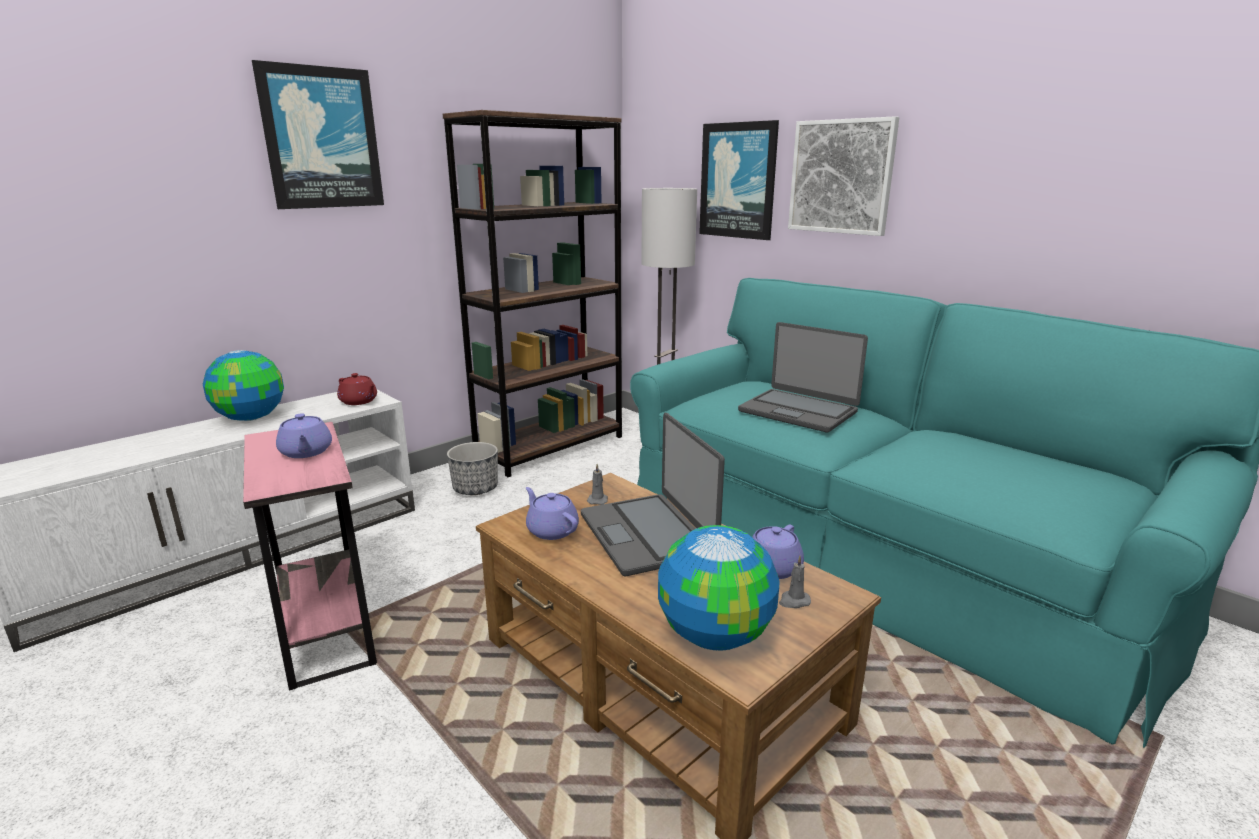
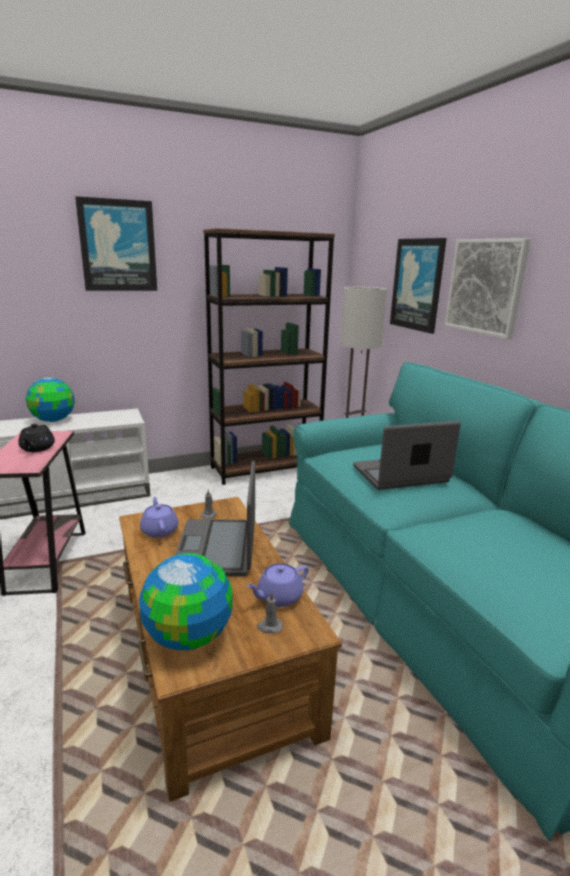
camera: 20 degrees right, 0 degrees up
purple teapot [276,413,332,458] -> black teapot [18,424,55,452]
red teapot [337,373,377,405] -> none
planter [447,442,498,495] -> none
laptop [738,322,868,433] -> laptop turned 105 degrees clockwise [353,421,461,490]

